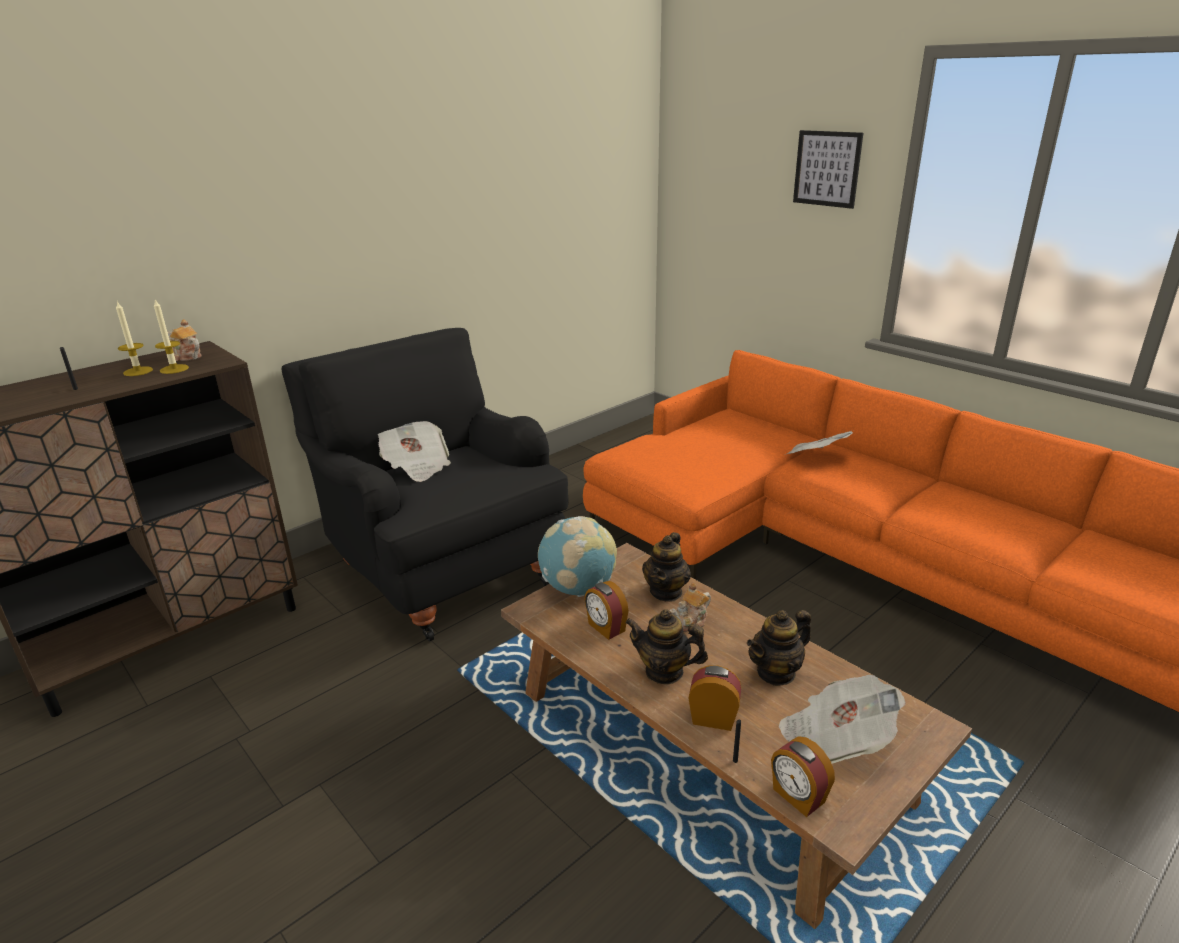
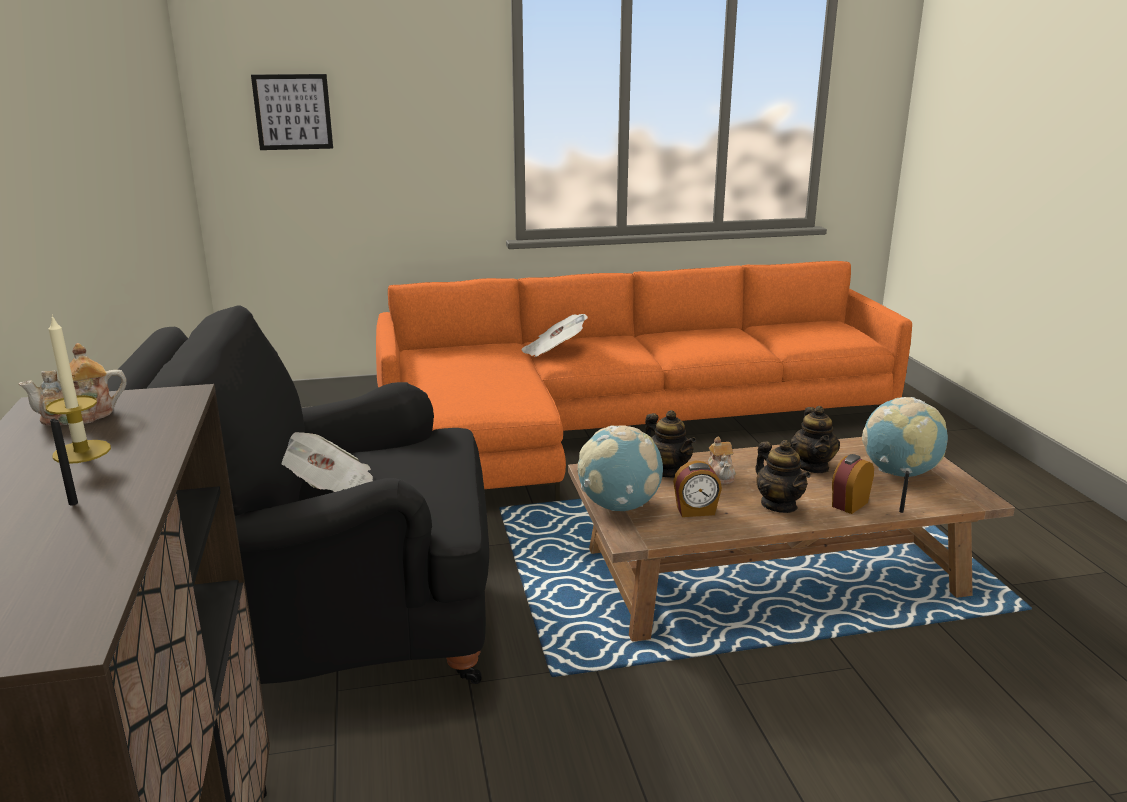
camera: 60 degrees left, 5 degrees down
candle [154,300,189,374] -> none
teapot [625,609,708,685] -> teapot turned 75 degrees counterclockwise [755,440,811,513]
alarm clock [771,736,835,817] -> none
newspaper [779,675,906,764] -> globe [862,397,948,477]
picture [793,130,863,209] -> picture moved to [251,74,333,150]

